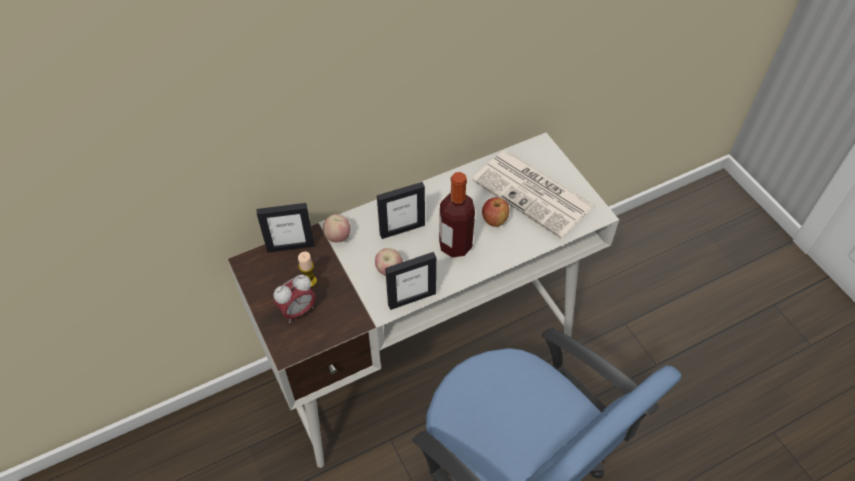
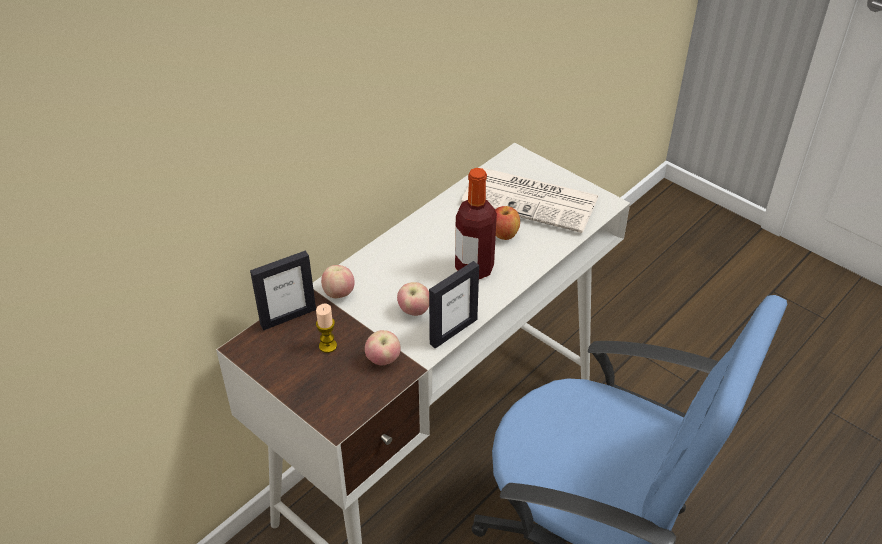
camera: 20 degrees left, 10 degrees down
alarm clock [274,275,316,323] -> none
picture frame [377,182,425,239] -> none
none -> apple [365,330,401,365]

